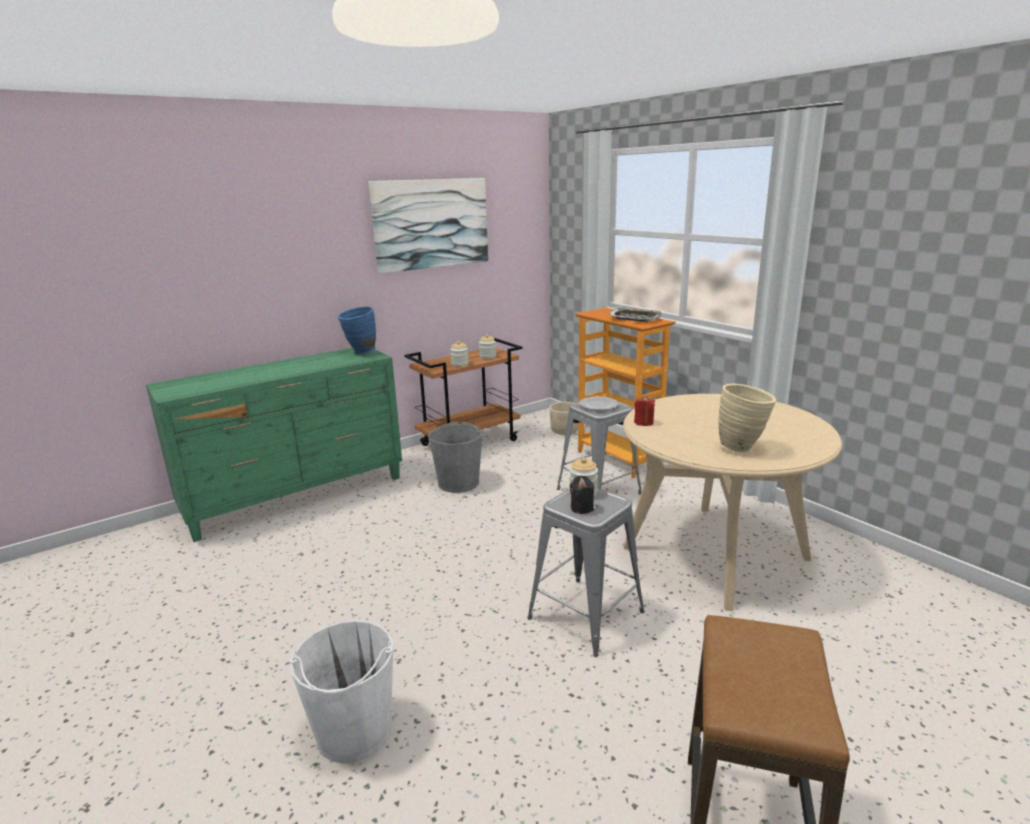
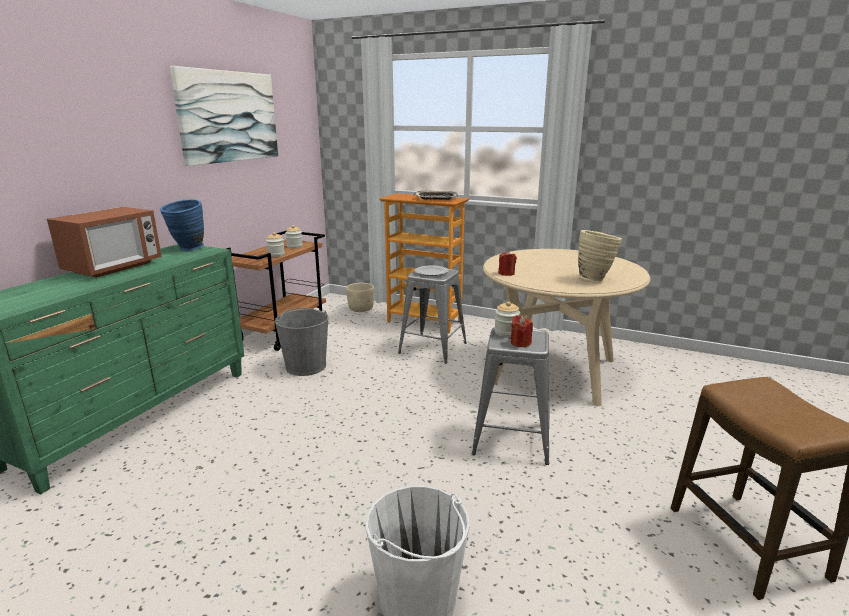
camera: 30 degrees left, 0 degrees up
black candle [570,476,594,514] -> red candle [511,315,533,347]
none -> microwave [47,207,162,277]

